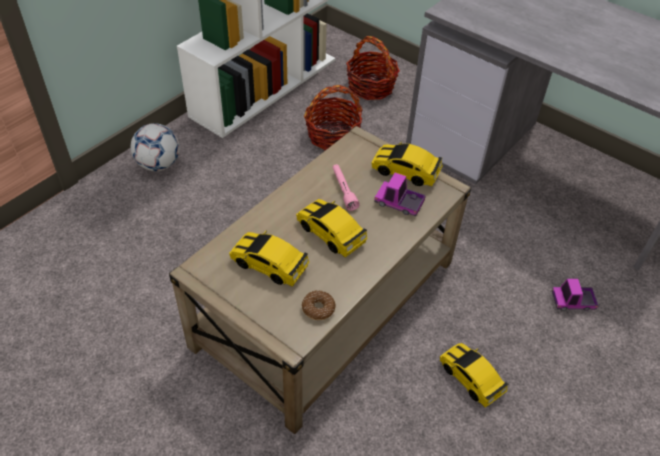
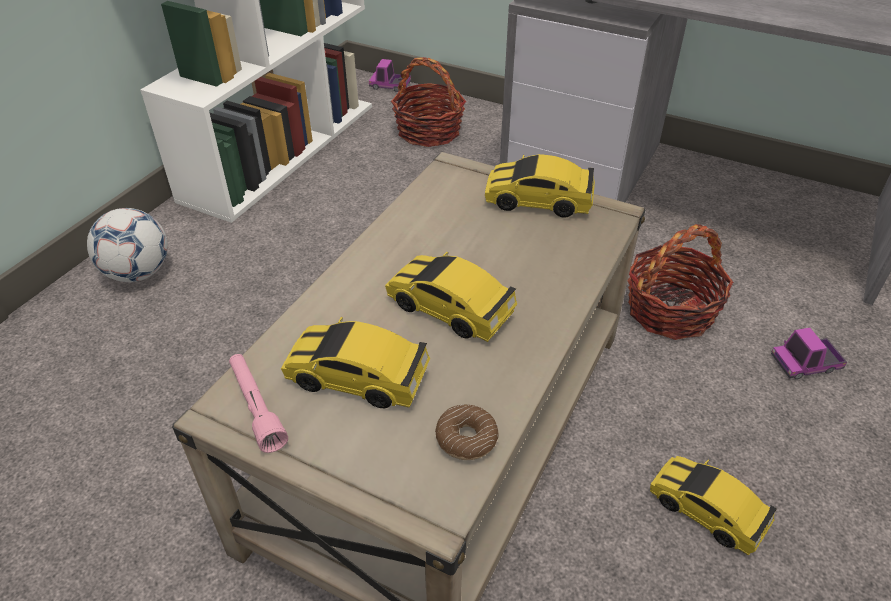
camera: 10 degrees left, 5 degrees down
basket [304,85,362,150] -> basket moved to [628,224,733,340]
pink flashlight [332,164,360,211] -> pink flashlight moved to [229,354,288,453]
toy truck [374,173,426,216] -> toy truck moved to [369,59,411,92]

